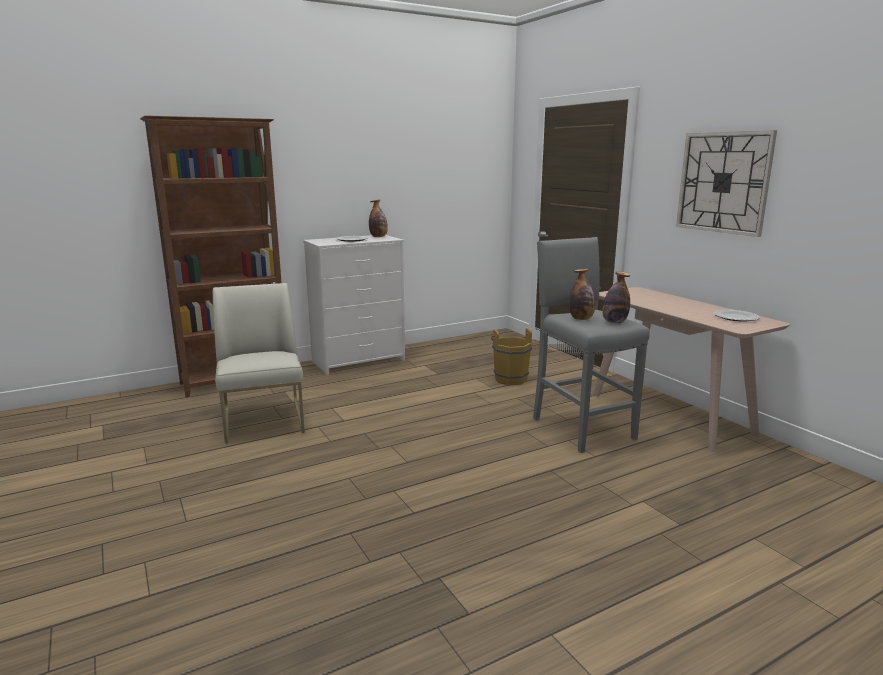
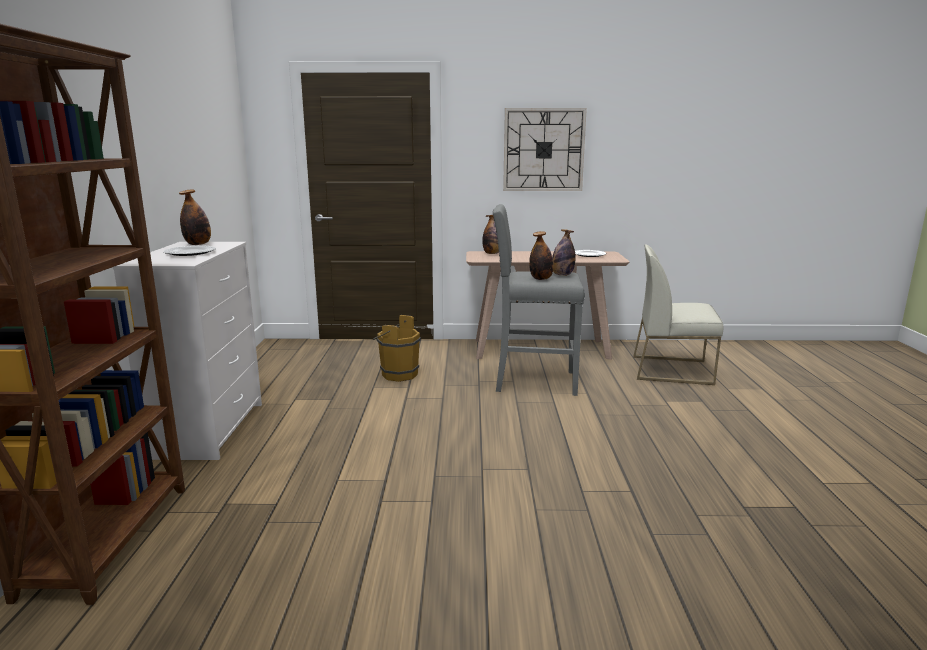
camera: 60 degrees left, 0 degrees up
white chair [213,283,305,444] -> white chair moved to [633,245,724,385]
none -> bottle [482,215,499,254]

